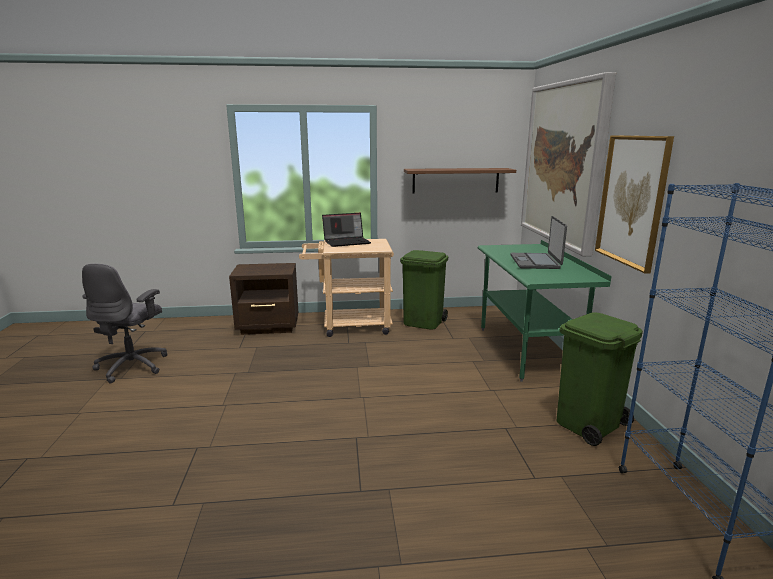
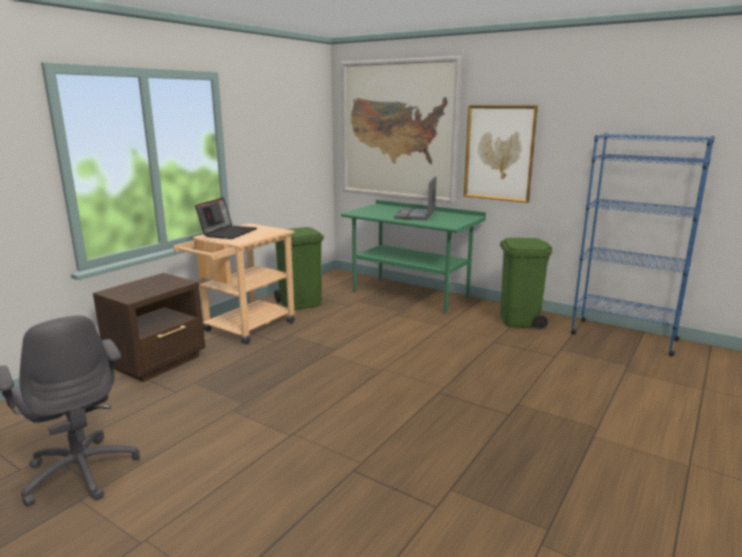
camera: 50 degrees left, 0 degrees up
brown shelf [404,168,516,193] -> none
laptop [510,216,567,269] -> laptop turned 60 degrees clockwise [394,176,436,220]

